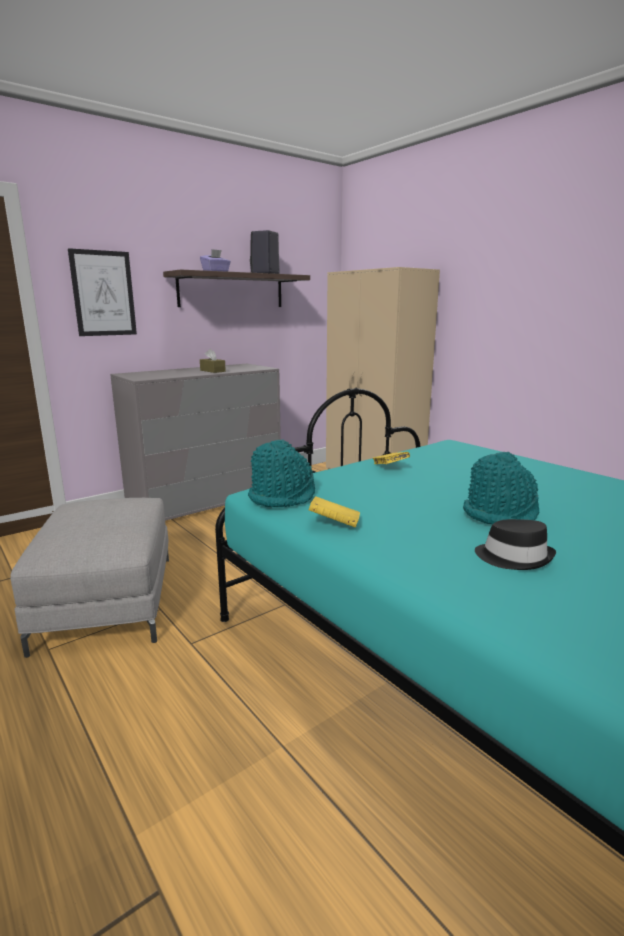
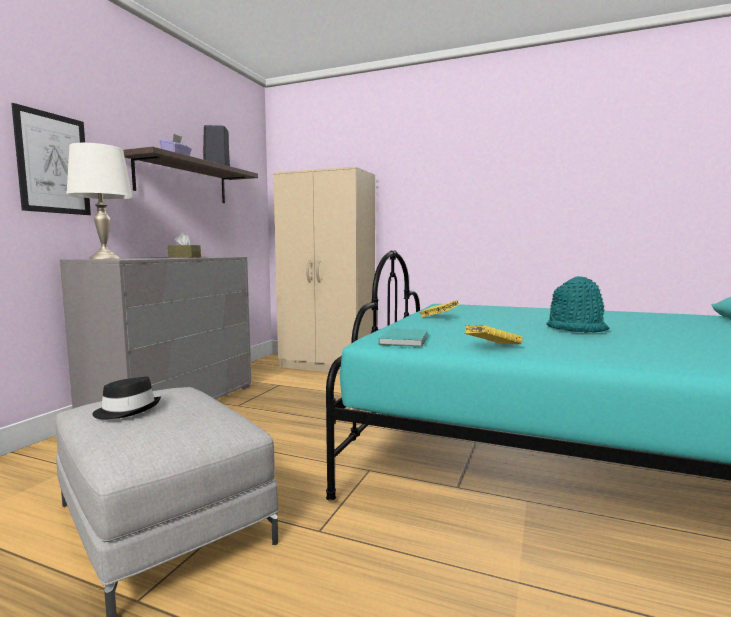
camera: 30 degrees left, 10 degrees down
turquoise hat [248,439,315,507] -> turquoise book [379,328,428,347]
black hat [475,519,556,570] -> black hat moved to [92,376,161,420]
none -> white table lamp [66,143,133,259]

